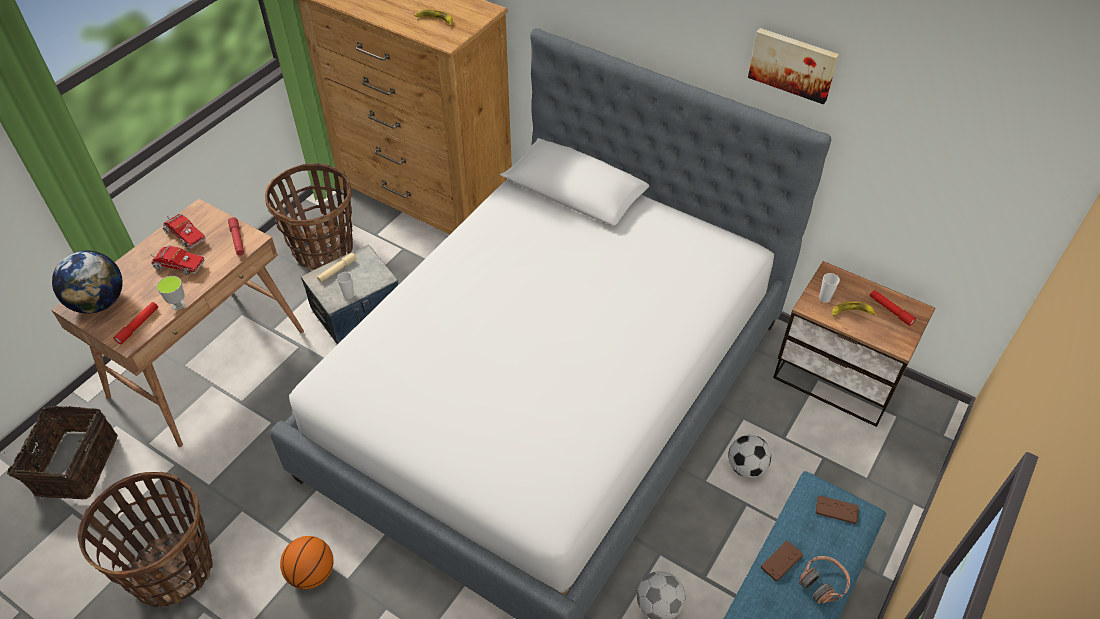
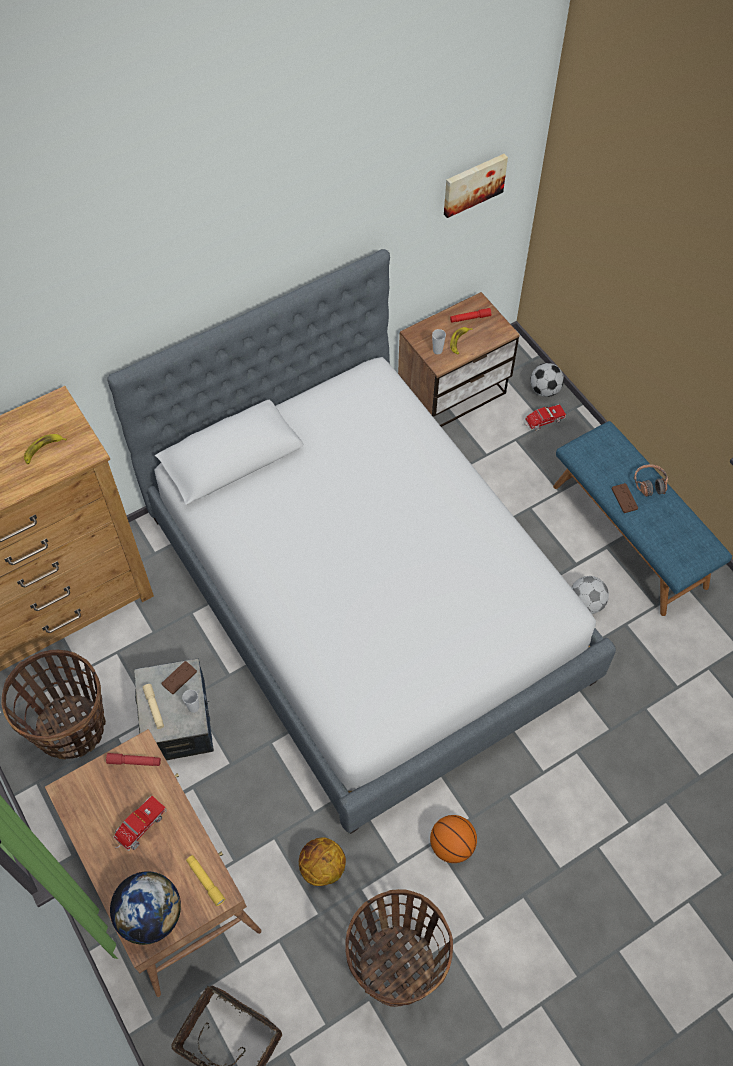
camera: 65 degrees left, 10 degrees up
red flashlight [113,302,158,344] -> yellow flashlight [186,855,225,906]
cup [157,276,185,310] -> none
toy truck [163,214,206,249] -> toy truck moved to [524,405,566,431]
football [728,435,771,478] -> football moved to [530,363,564,397]
picture [748,28,839,105] -> picture moved to [444,154,508,218]
brown game controller [816,495,859,524] -> brown game controller moved to [162,661,197,694]
none -> basketball [299,837,346,886]

